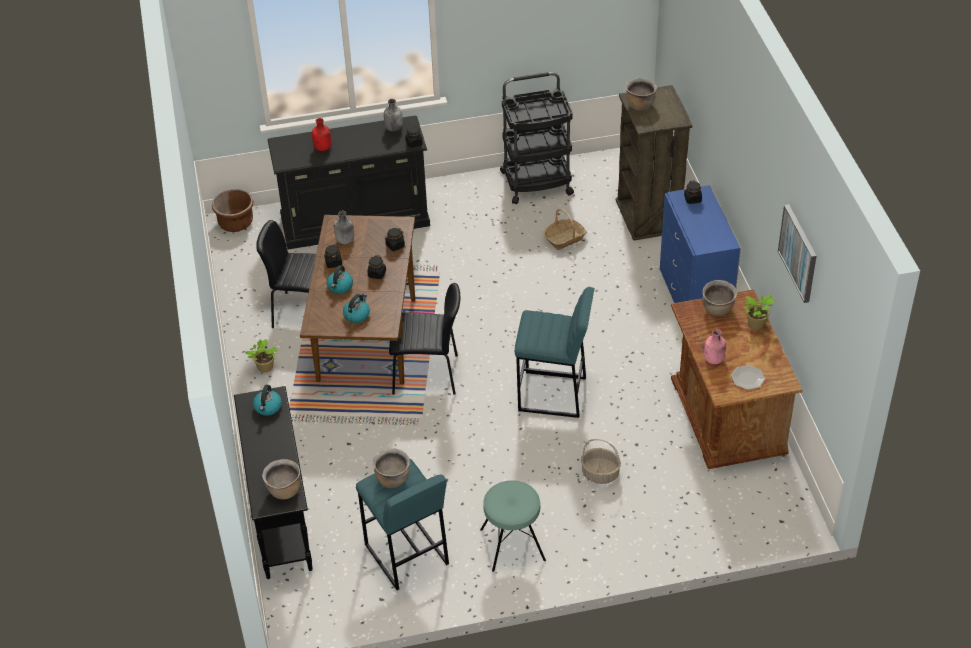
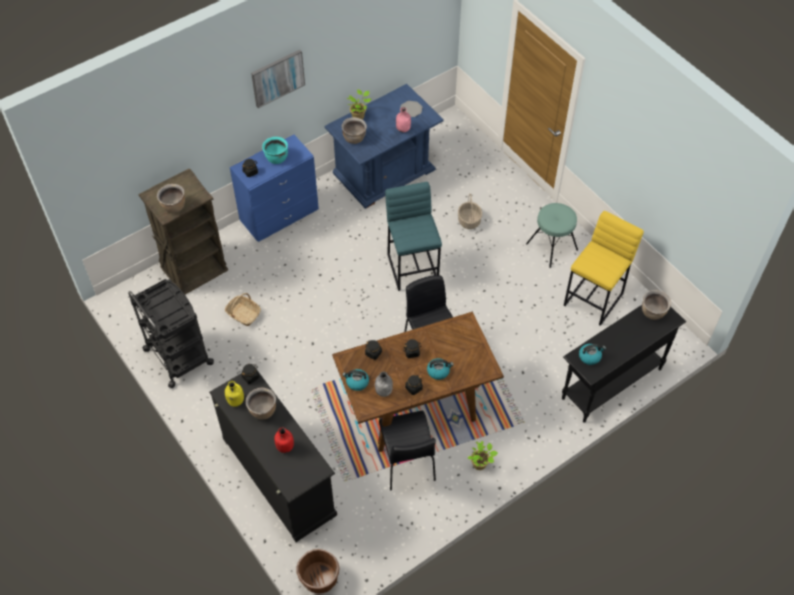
camera: 115 degrees left, 10 degrees up
kettle [343,294,370,323] -> kettle moved to [342,369,369,391]
turquoise stool [356,459,449,590] -> yellow stool [564,211,644,326]
brown cooking pot [372,448,410,488] -> brown cooking pot moved to [246,388,276,420]
grey bottle [384,99,403,132] -> yellow bottle [225,381,244,407]
brown cabinet [671,289,802,469] -> blue cabinet [325,84,444,209]
picture [778,204,816,303] -> picture moved to [251,50,305,108]
none -> turquoise cooking pot [262,137,288,164]

